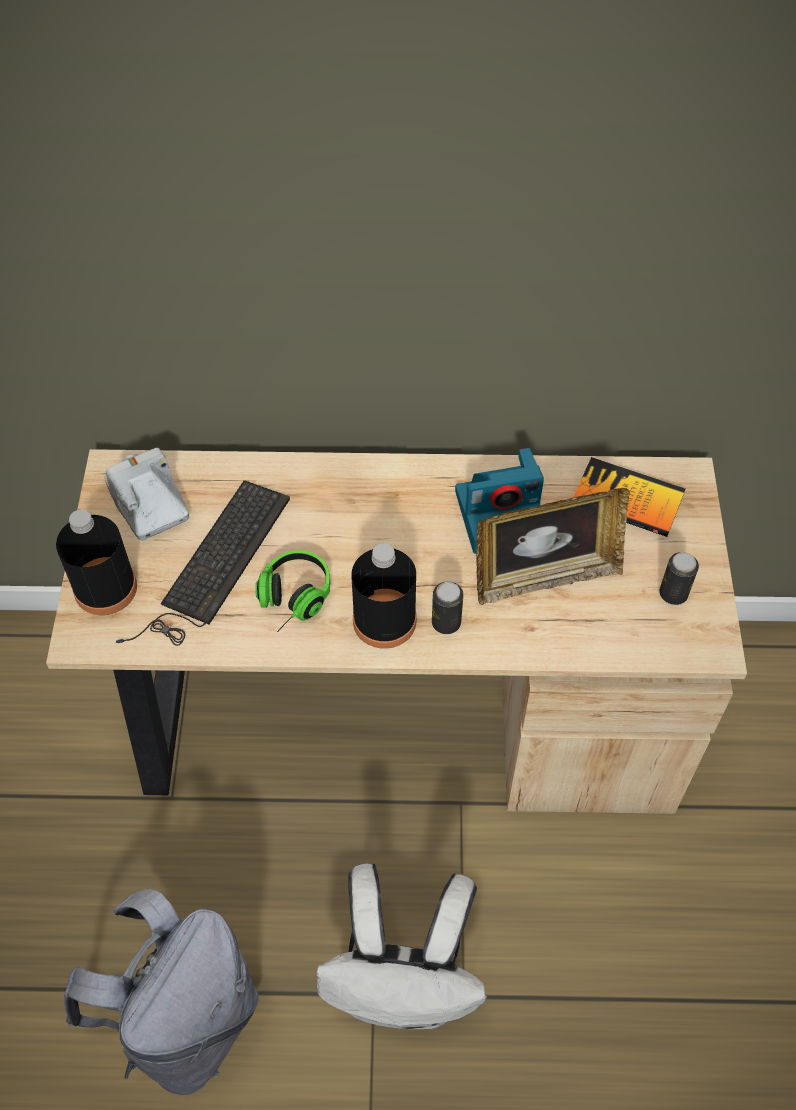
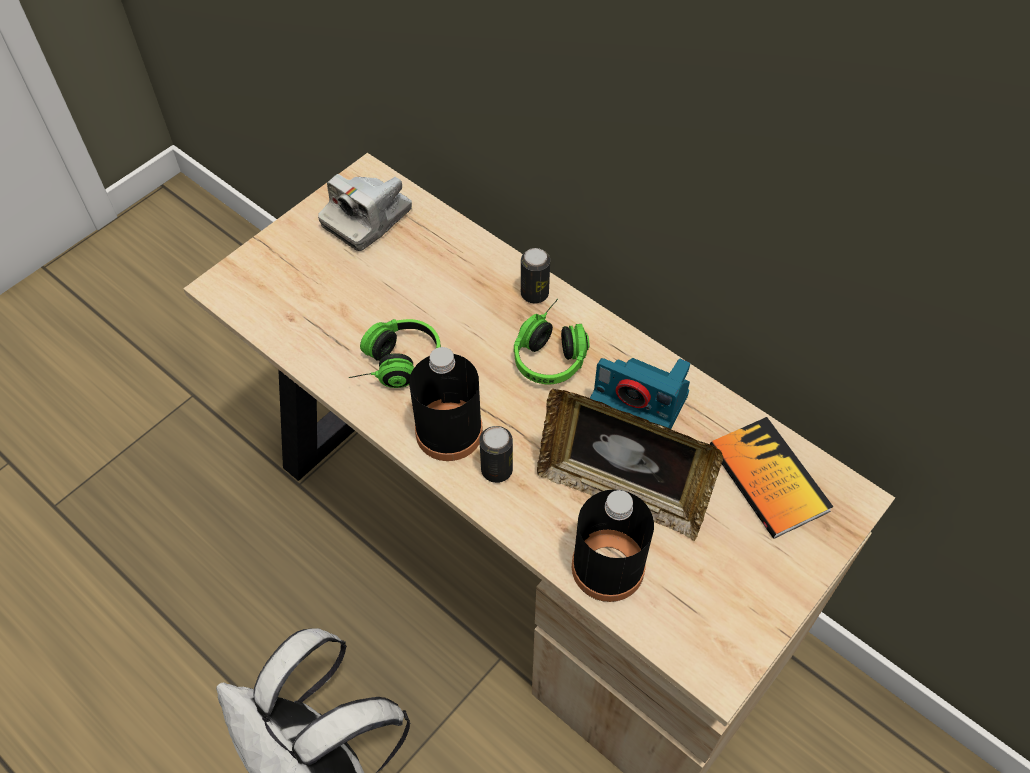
camera: 40 degrees right, 0 degrees up
black bottle [56,509,137,615] -> black bottle moved to [572,489,654,602]
grey backpack [64,889,259,1095] -> none
camera [104,448,189,540] -> camera turned 150 degrees counterclockwise [318,174,412,251]
keyboard [116,480,290,646] -> none
can [659,552,699,605] -> can moved to [521,248,550,303]
none -> headphones [514,299,589,384]

